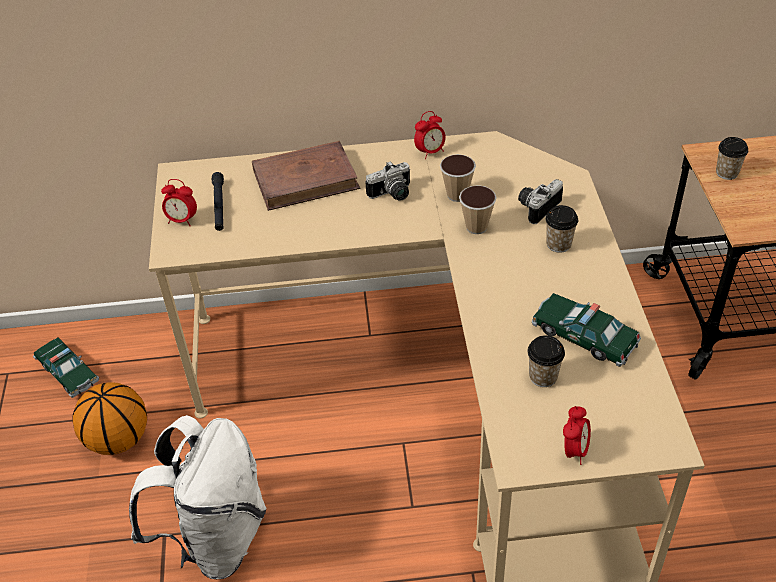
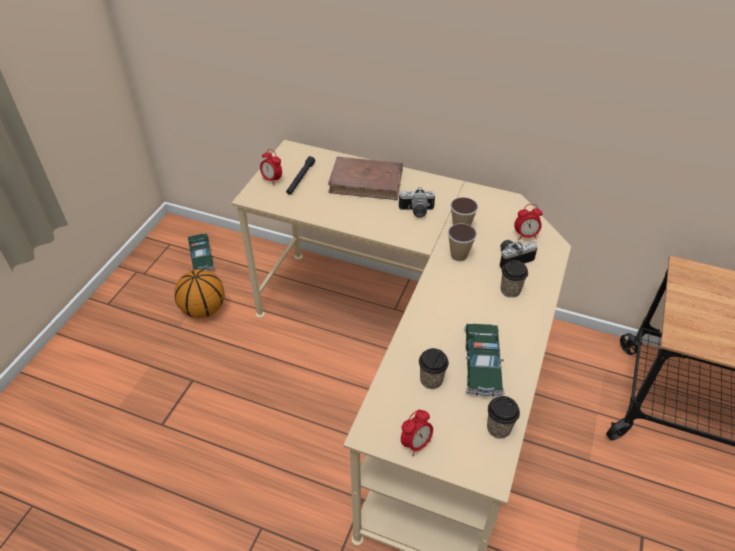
camera: 25 degrees right, 0 degrees up
white backpack [129,415,267,579] -> none
alarm clock [414,111,446,159] -> alarm clock moved to [514,204,543,240]
toy car [532,293,641,367] -> toy car turned 150 degrees counterclockwise [464,324,505,397]
cup [716,137,748,180] -> cup moved to [487,396,520,439]

